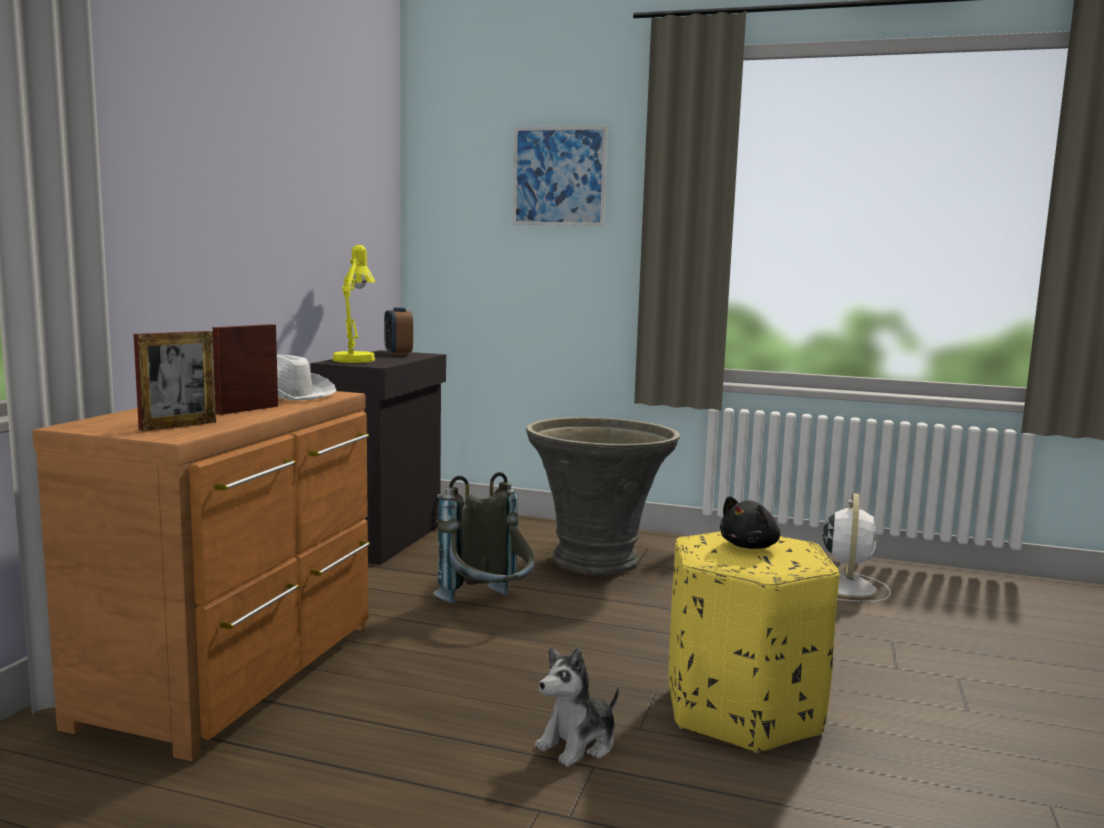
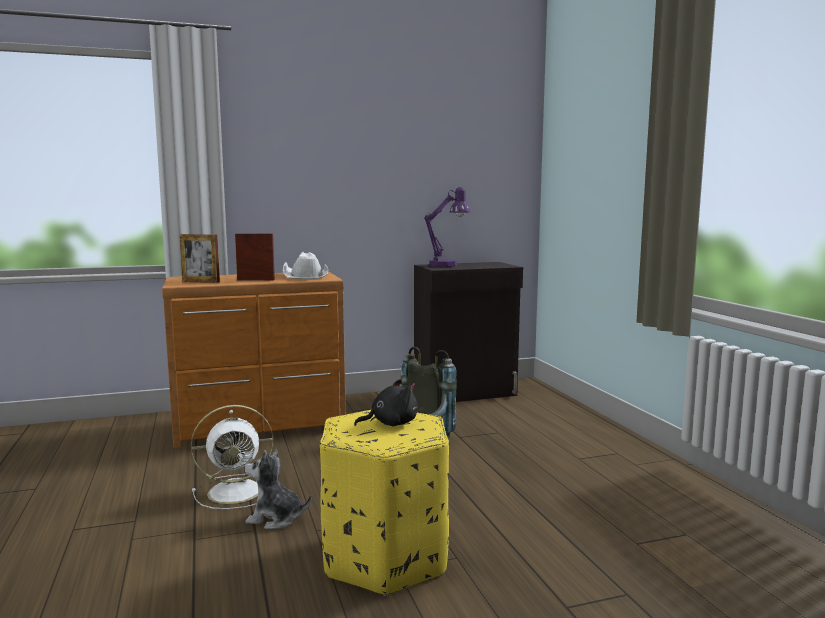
camera: 55 degrees right, 0 degrees up
yellow table lamp [332,245,375,363] -> purple table lamp [424,187,471,267]
alarm clock [384,307,413,355] -> none
picture [513,126,607,226] -> none
grey planter [526,417,680,575] -> none
black plush toy [720,496,780,549] -> black plush toy turned 150 degrees clockwise [354,379,418,426]
white fan [823,493,891,602] -> white fan moved to [191,405,274,509]

